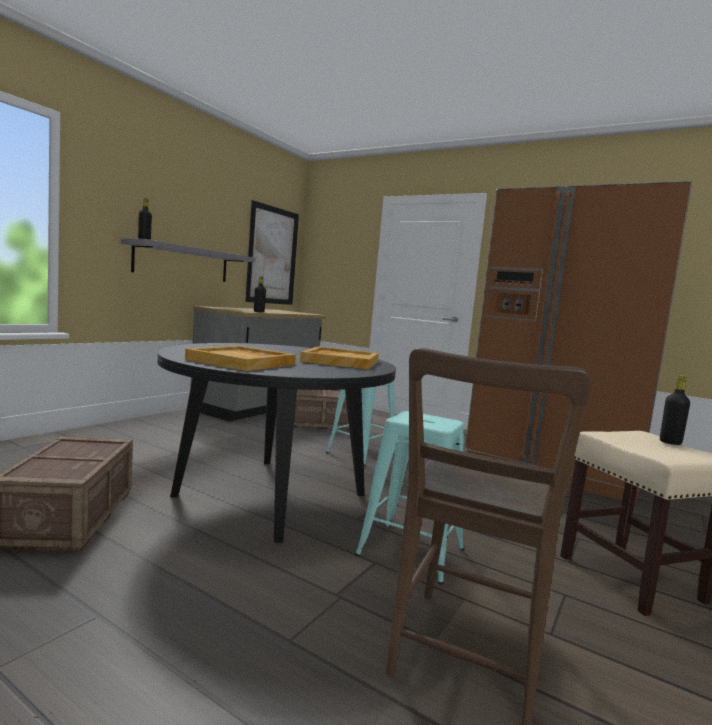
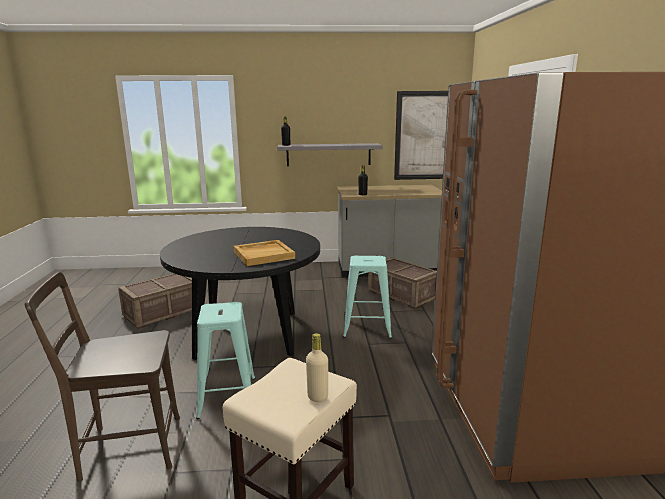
camera: 55 degrees right, 10 degrees up
beige tray [185,345,296,371] -> none
black bottle [660,375,690,445] -> beige bottle [306,333,328,402]

